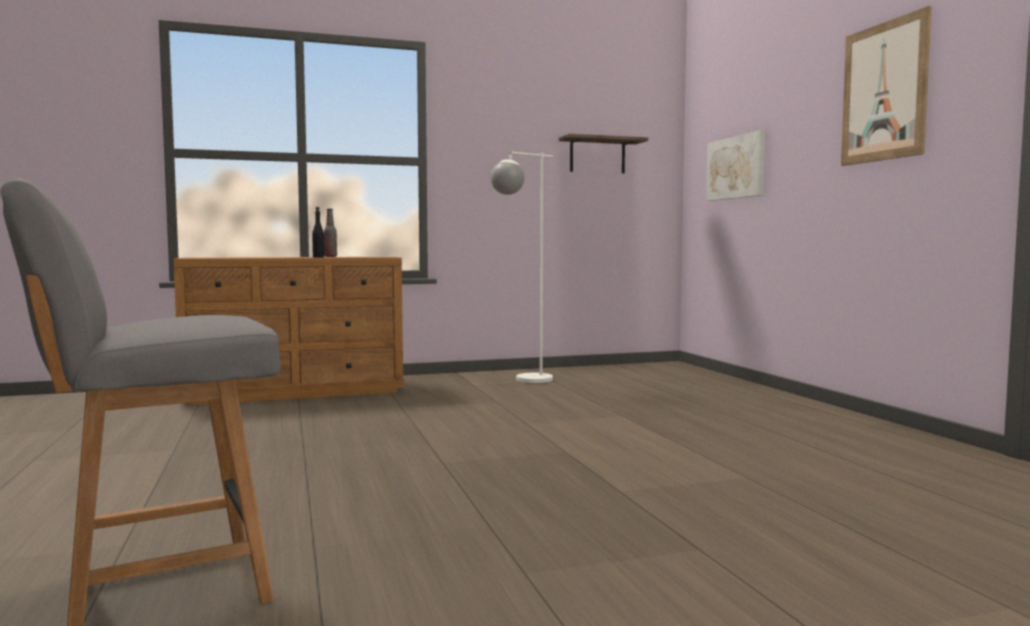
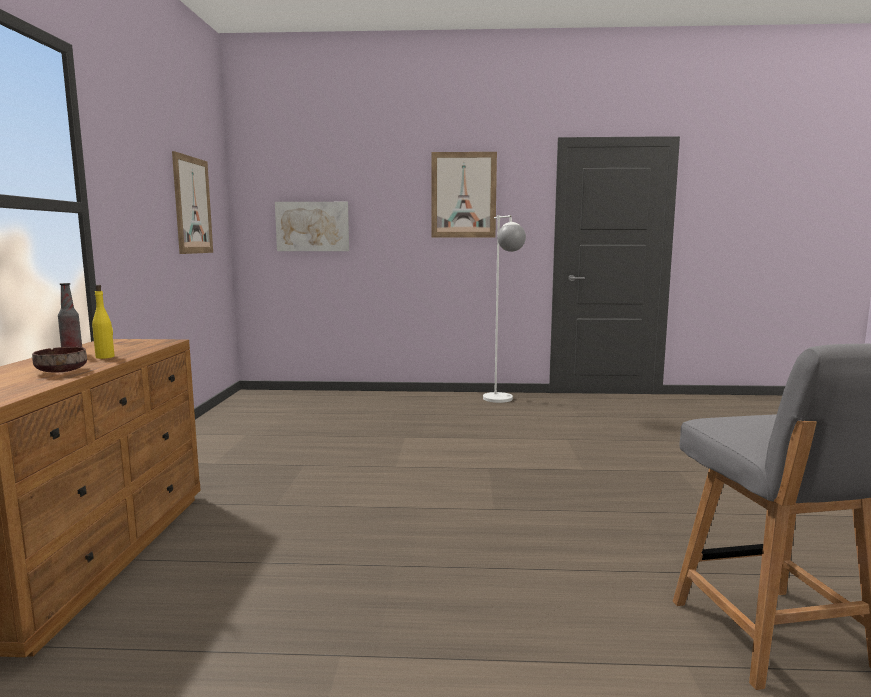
camera: 70 degrees left, 5 degrees up
black bottle [312,207,325,257] -> yellow bottle [92,285,115,359]
white floor lamp [491,152,553,383] -> white floor lamp moved to [483,215,526,403]
shelf [559,134,648,173] -> picture [172,151,213,254]
none -> brown bowl [32,347,87,373]

